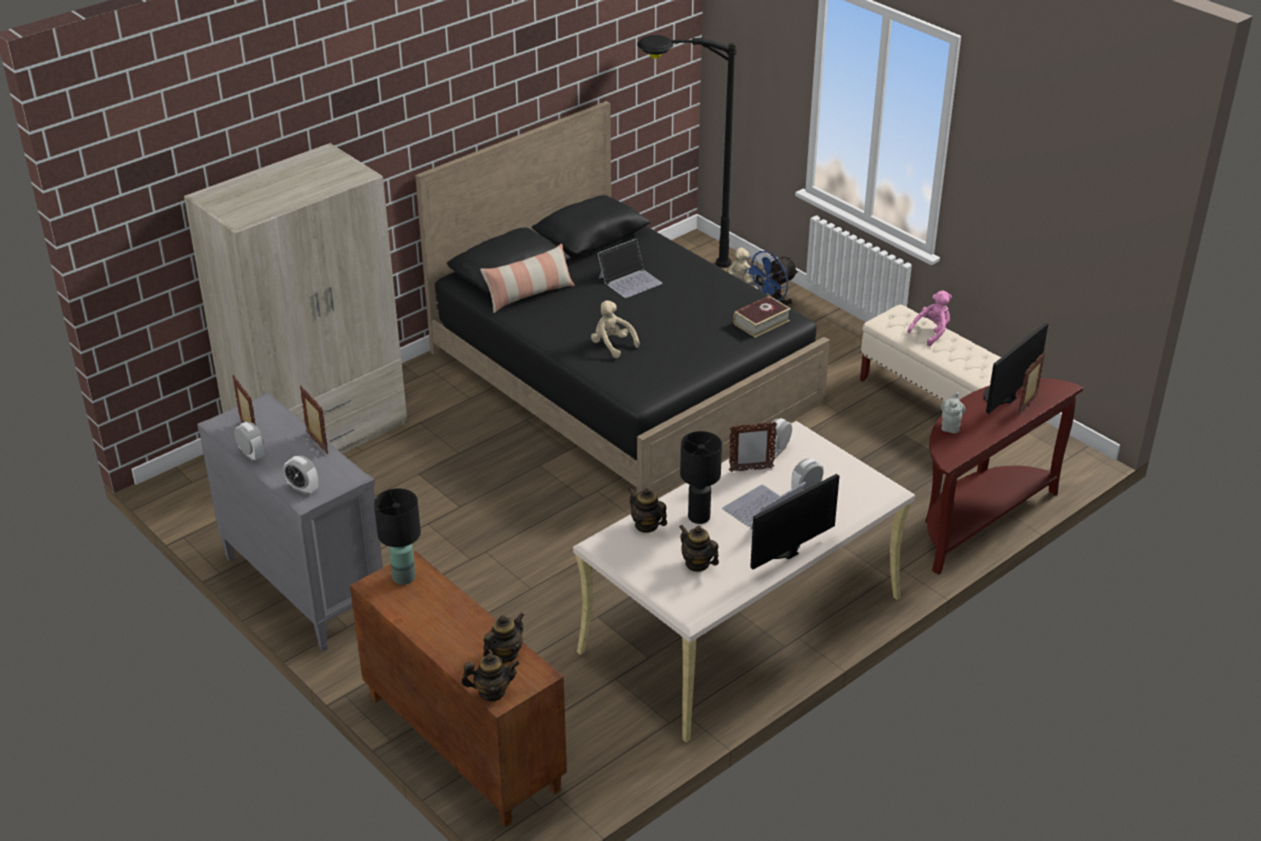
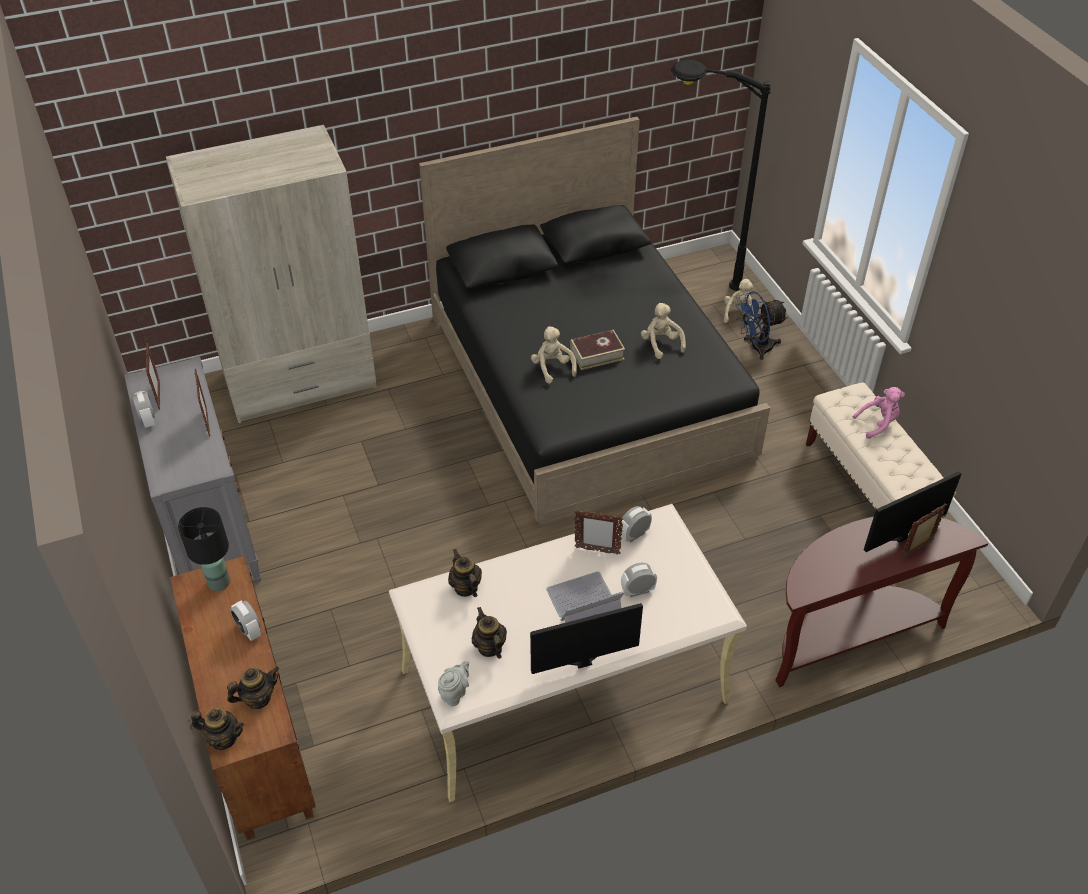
camera: 20 degrees right, 10 degrees up
alarm clock [284,455,318,495] -> alarm clock moved to [230,600,261,641]
pillow [480,243,575,313] -> none
laptop [597,239,663,298] -> none
black table lamp [680,431,722,524] -> none
book [734,296,791,338] -> book moved to [570,330,625,370]
grey teapot [941,392,966,433] -> grey teapot moved to [438,661,469,706]
none -> beige plush toy [641,303,686,359]

